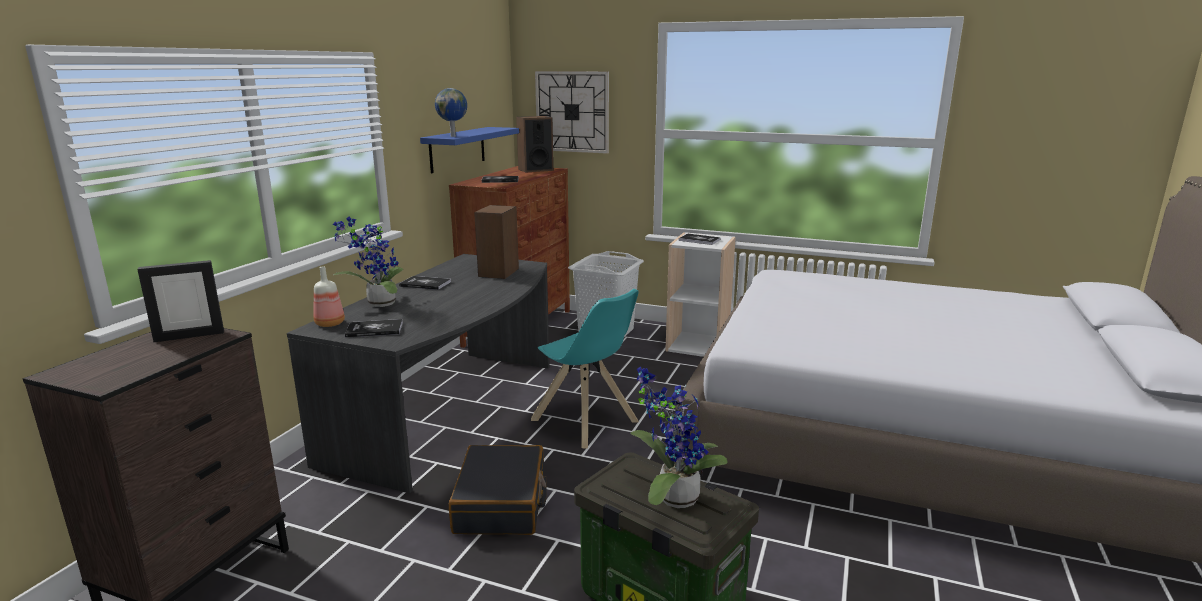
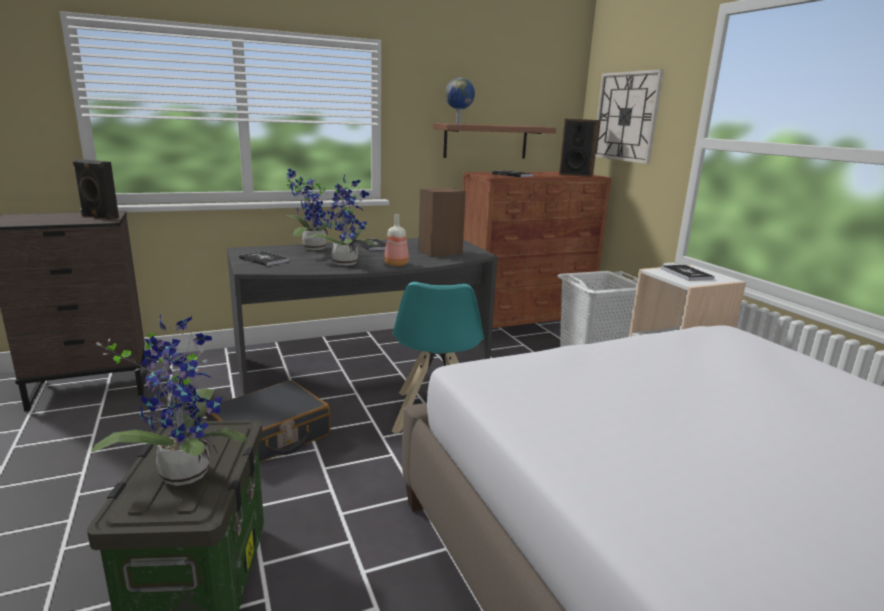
camera: 45 degrees right, 0 degrees up
picture frame [137,260,224,342] -> black speaker [73,159,119,220]
bottle [313,266,345,327] -> bottle moved to [384,214,409,266]
blue shelf [420,127,519,173] -> brown shelf [433,123,556,159]
none -> potted plant [304,174,375,266]

